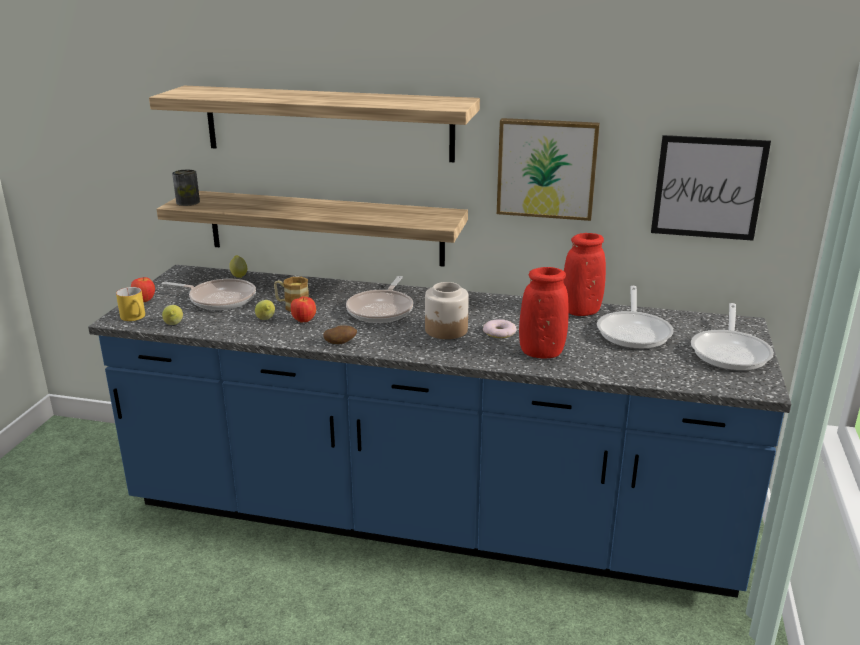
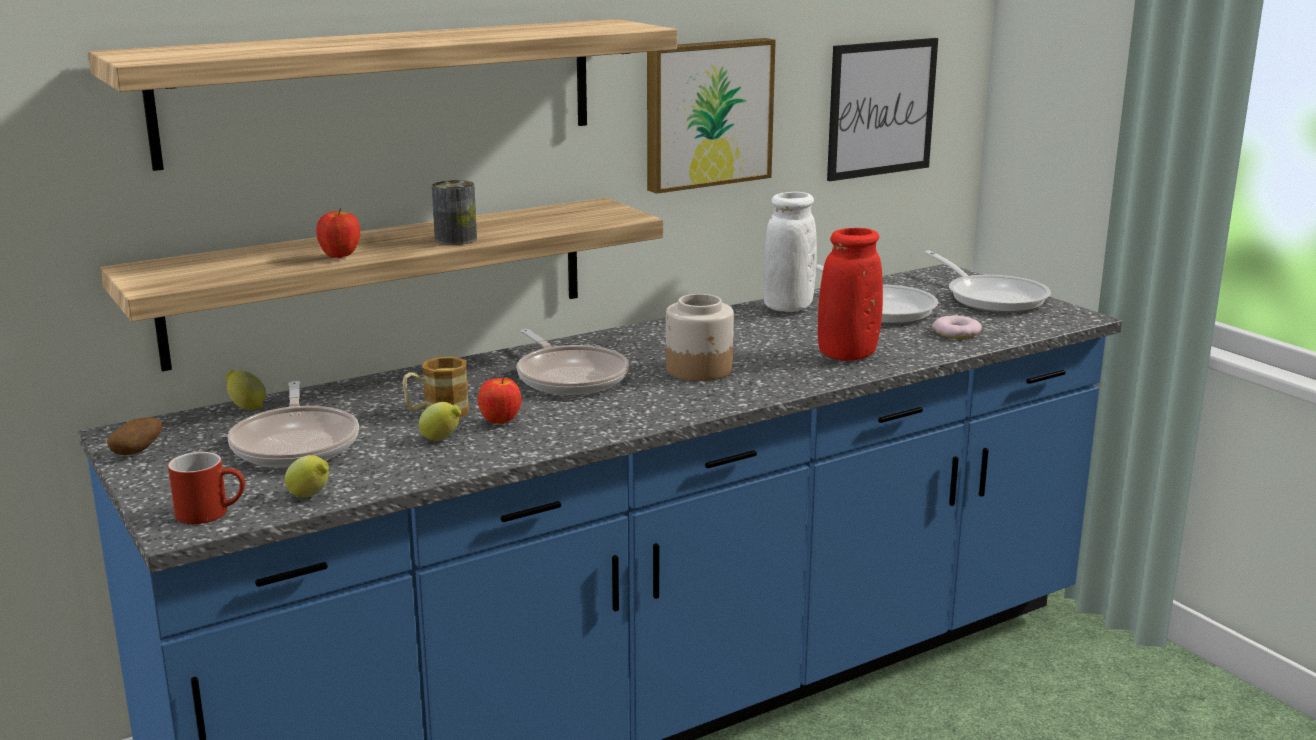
camera: 45 degrees left, 5 degrees down
yellow mug [116,287,145,321] -> red mug [168,452,245,524]
apple [131,277,155,302] -> apple moved to [316,208,360,258]
frying pan [162,279,256,310] -> frying pan turned 105 degrees clockwise [228,381,359,467]
can [172,170,200,206] -> can moved to [432,180,477,245]
potato [323,325,357,344] -> potato moved to [107,417,162,455]
donut [483,319,516,338] -> donut moved to [932,315,982,339]
red vase [564,233,606,316] -> white vase [763,192,817,312]

